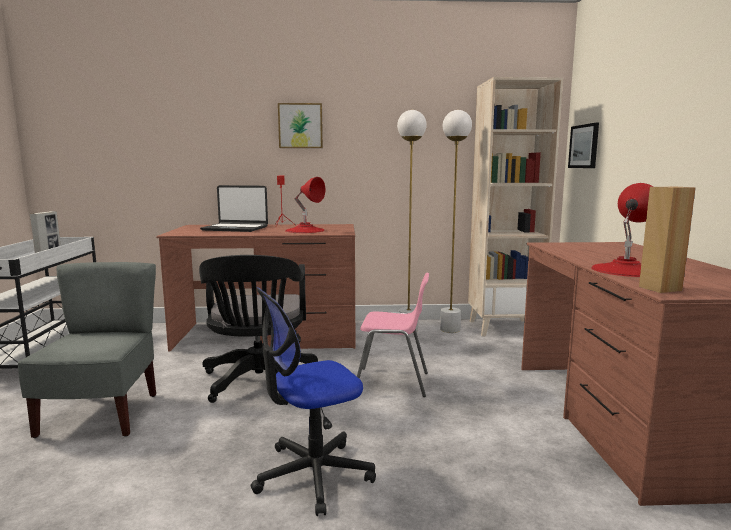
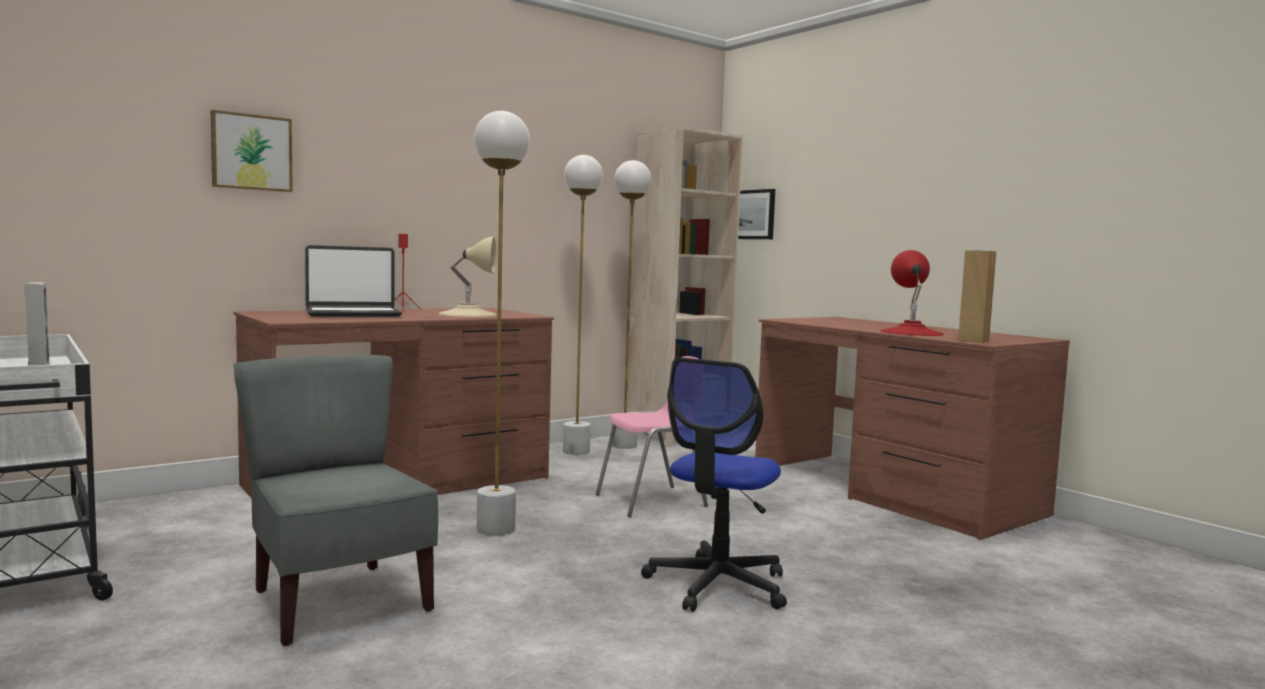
camera: 35 degrees left, 5 degrees down
black office chair [199,255,318,403] -> white floor lamp [474,111,530,536]
picture [278,103,323,148] -> picture moved to [211,110,293,192]
red table lamp [286,177,326,233] -> beige table lamp [439,237,496,317]

